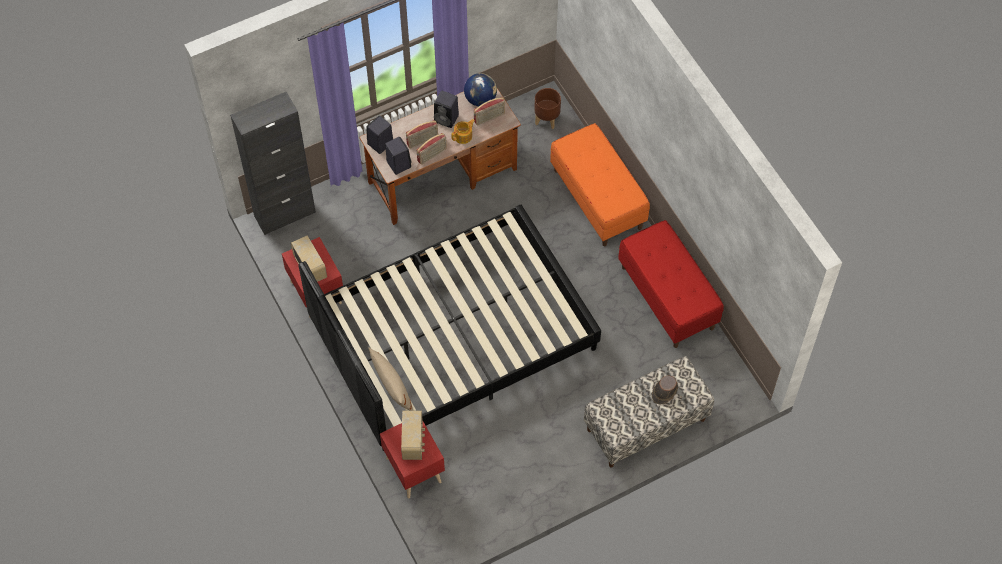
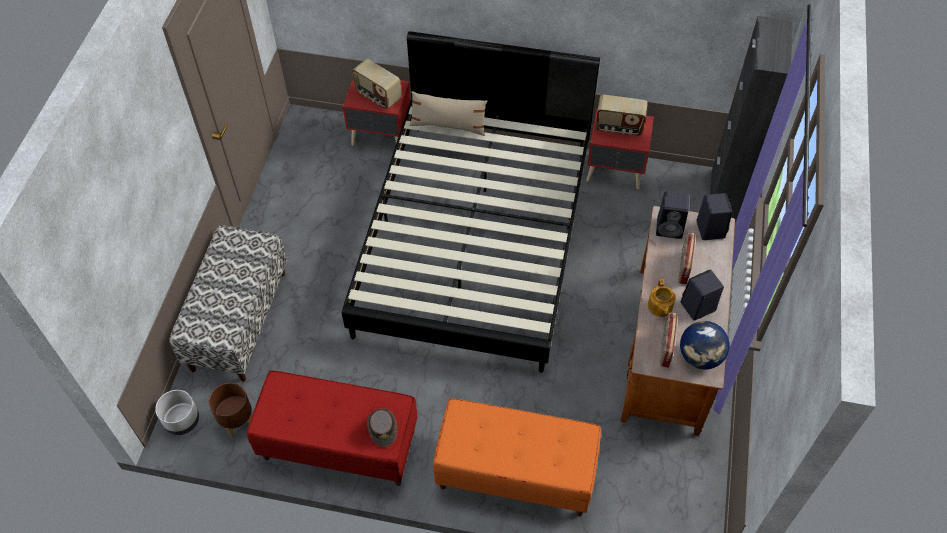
camera: 130 degrees right, 5 degrees down
radio [417,133,447,165] -> none
brown planter [534,88,561,129] -> brown planter moved to [209,383,252,438]
brown hat [652,376,678,405] -> brown hat moved to [367,408,397,447]
none -> grey planter [155,390,199,435]

